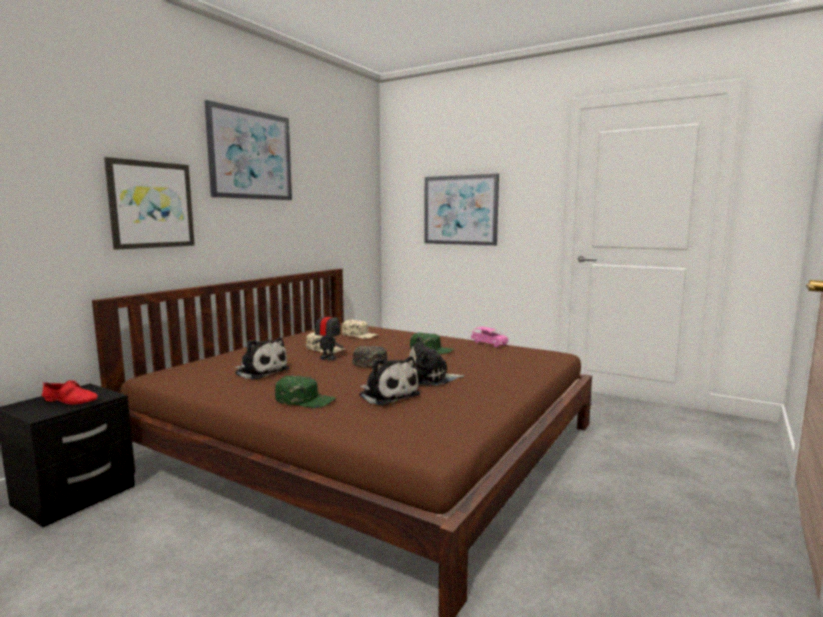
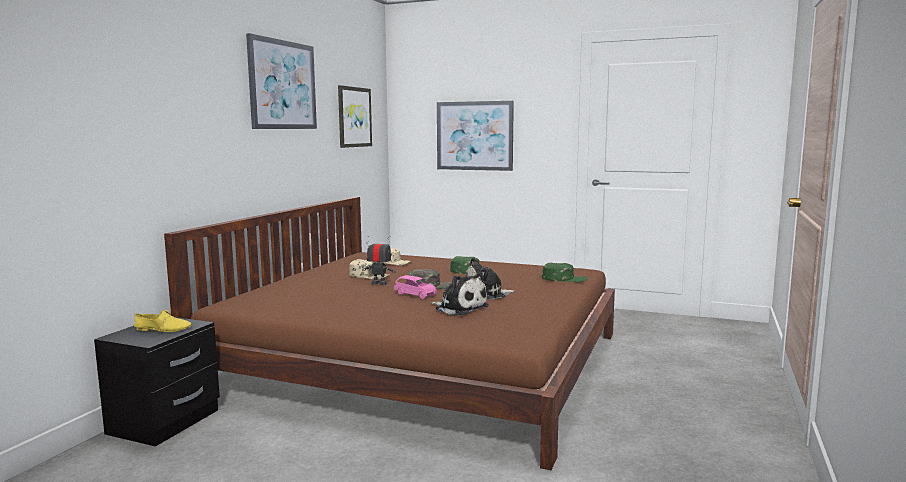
camera: 10 degrees left, 0 degrees up
red shoe [42,380,98,405] -> yellow shoe [133,310,191,332]
picture [104,157,195,250] -> picture moved to [338,85,372,148]
plush toy [235,337,289,379] -> none
green cap [275,376,335,408] -> green cap moved to [542,263,588,282]
pink toy car [471,327,508,347] -> pink toy car moved to [394,275,437,299]

